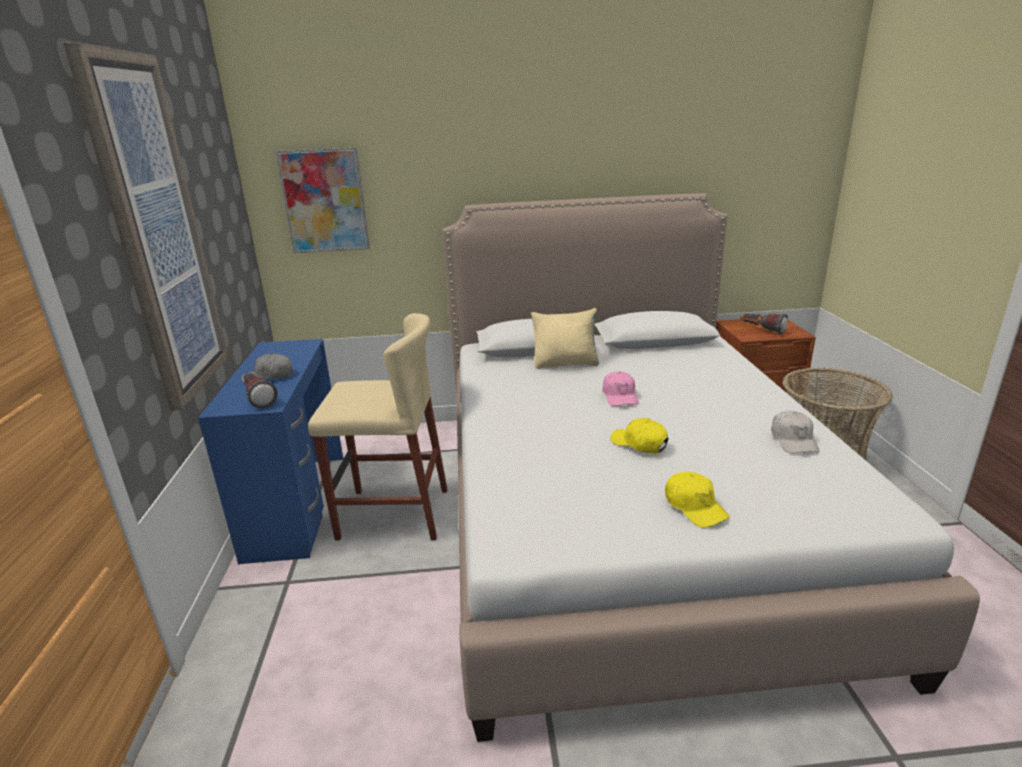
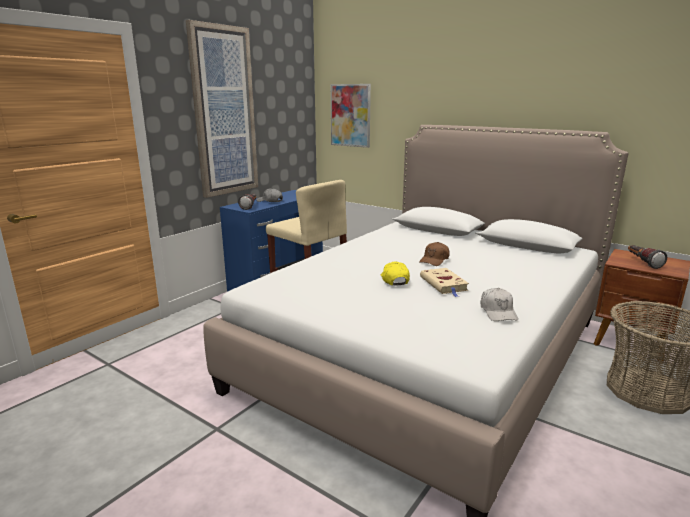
camera: 40 degrees right, 5 degrees down
beige pillow [531,308,599,369] -> none
pink cap [602,371,638,406] -> brown cap [419,242,450,266]
yellow cap [665,472,730,528] -> none
white cap [771,411,820,453] -> white cap turned 45 degrees counterclockwise [481,288,518,321]
none -> beige book [420,268,469,297]

